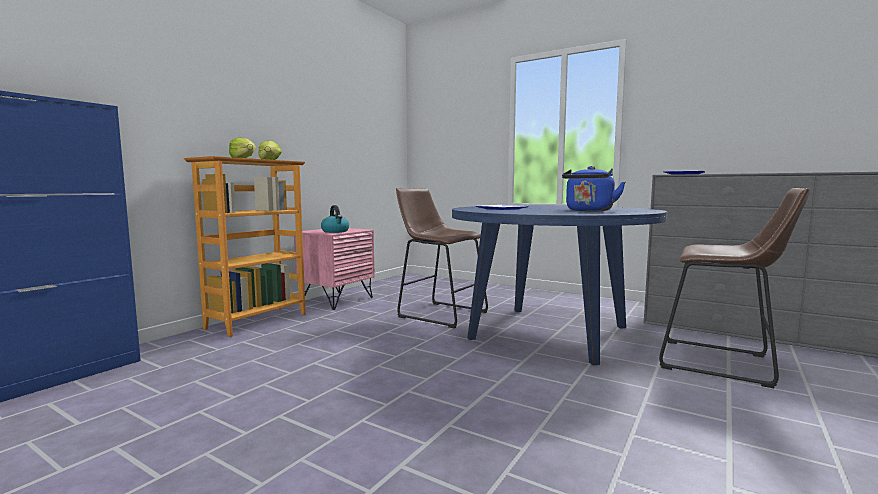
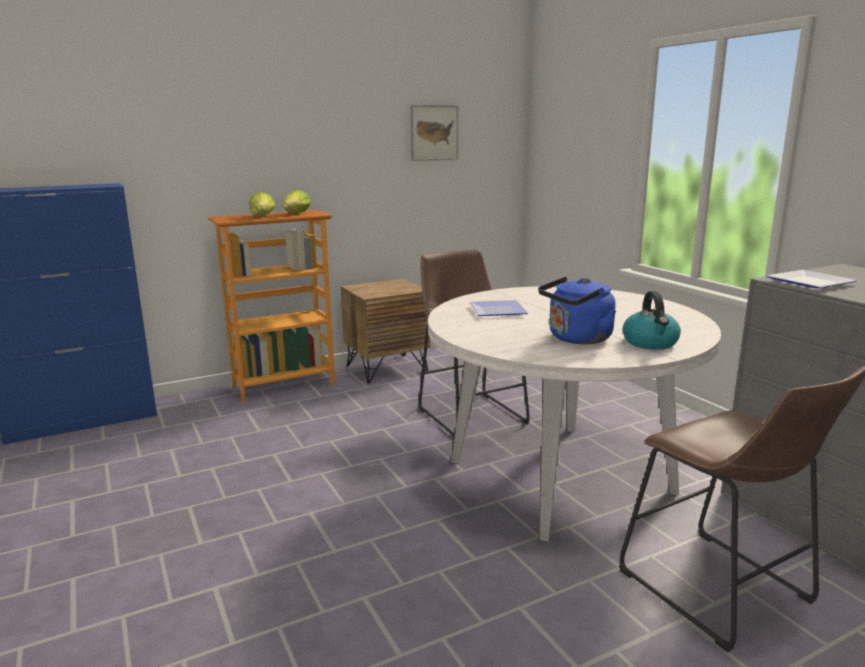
camera: 30 degrees right, 10 degrees up
pink nightstand [294,228,375,310] -> brown nightstand [341,279,431,383]
kettle [321,205,349,233] -> kettle moved to [623,291,681,350]
blue dining table [452,205,667,365] -> white dining table [428,286,721,542]
none -> picture [410,105,458,161]

